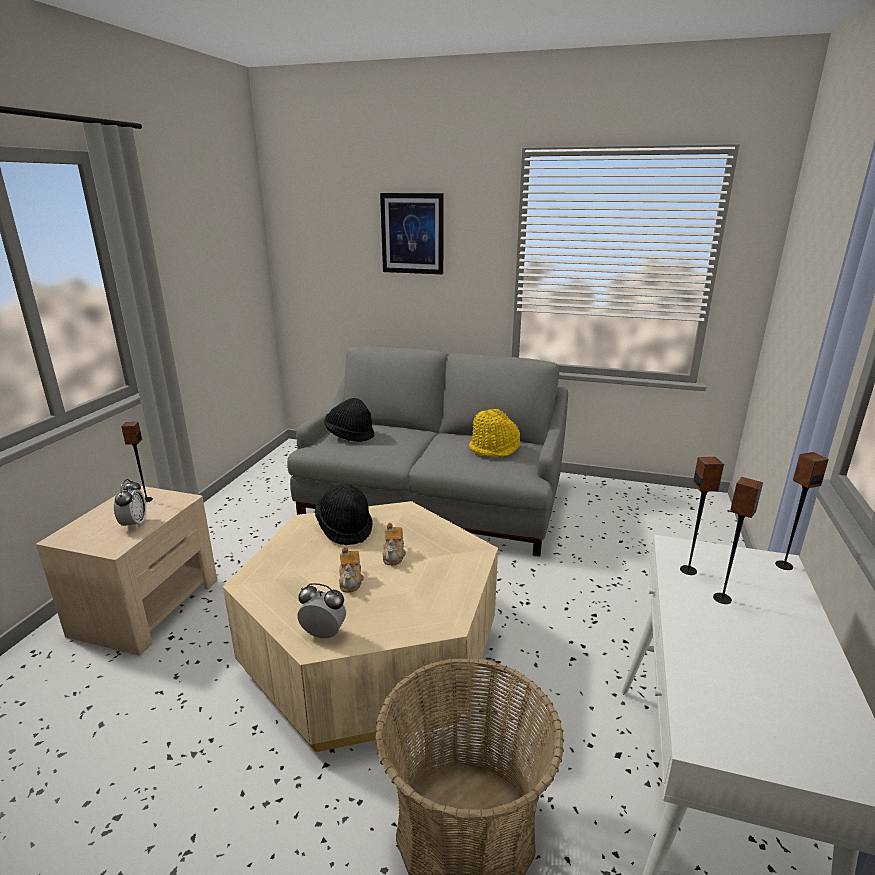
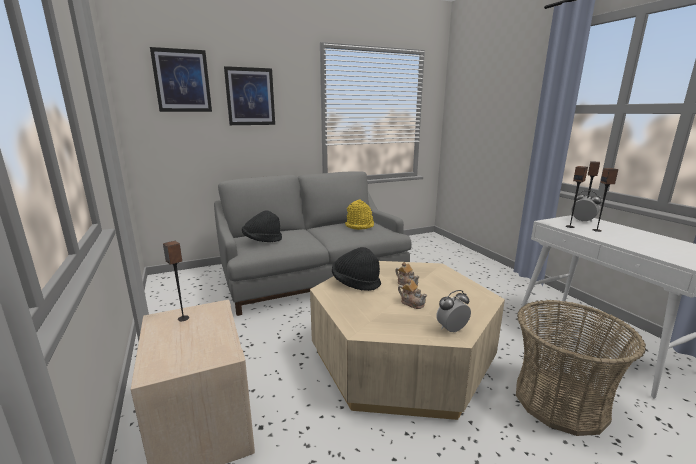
camera: 40 degrees left, 5 degrees down
alarm clock [114,479,147,529] -> alarm clock moved to [572,190,602,222]
none -> picture [150,47,212,112]

